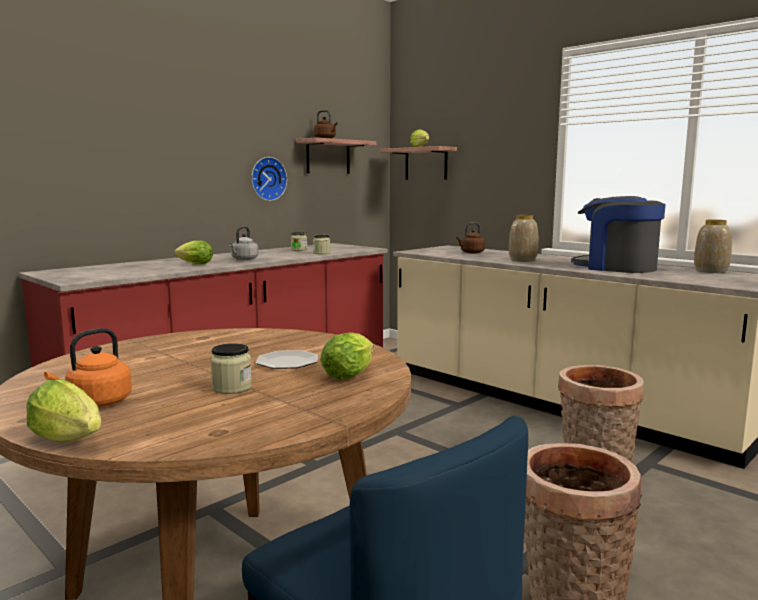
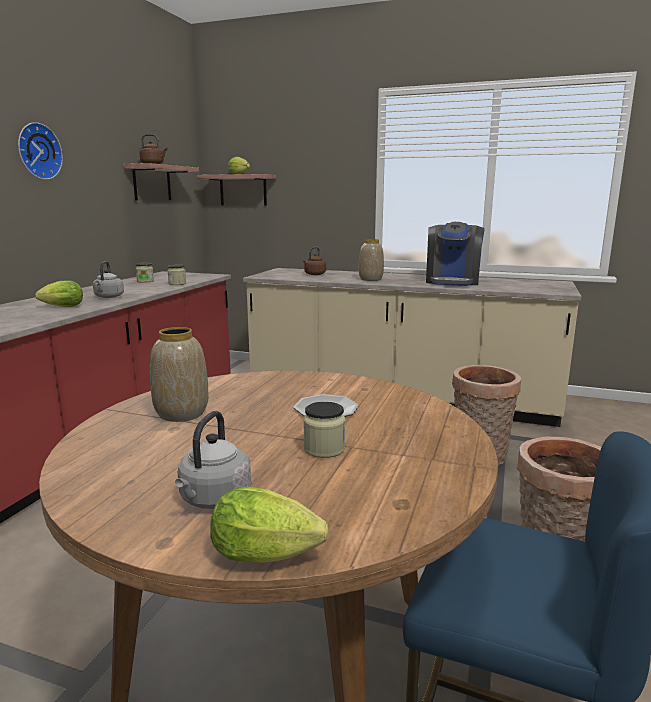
camera: 25 degrees left, 5 degrees up
orange kettle [44,328,132,407] -> grey kettle [175,411,251,509]
wall clock [251,157,287,201] -> wall clock moved to [18,122,63,180]
lettuce [320,332,374,380] -> none
coffee machine [571,196,666,273] -> coffee machine turned 90 degrees counterclockwise [426,222,485,286]
vase [694,220,732,273] -> vase moved to [150,327,208,422]

